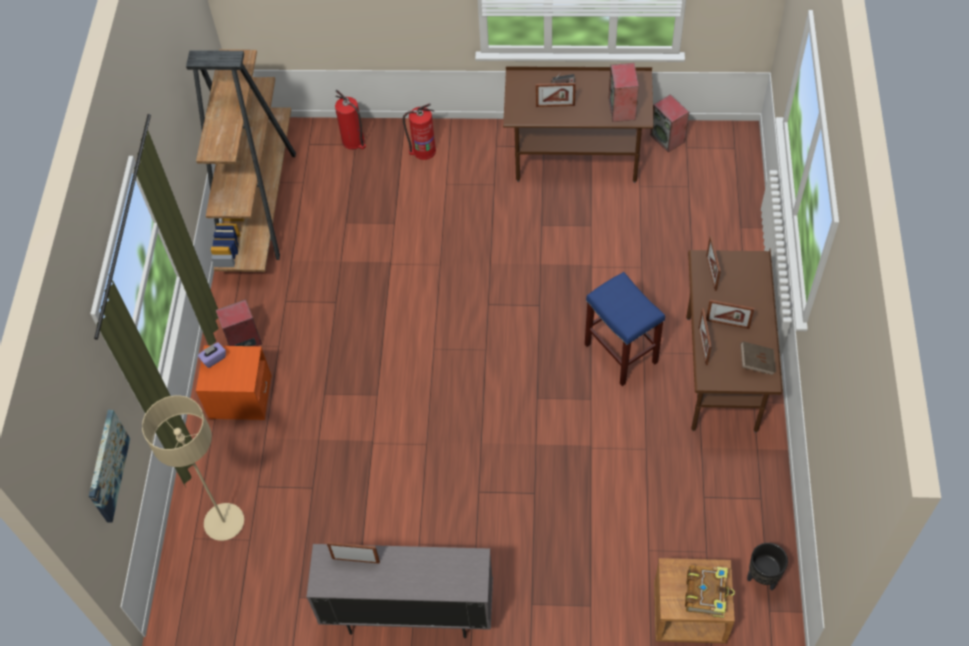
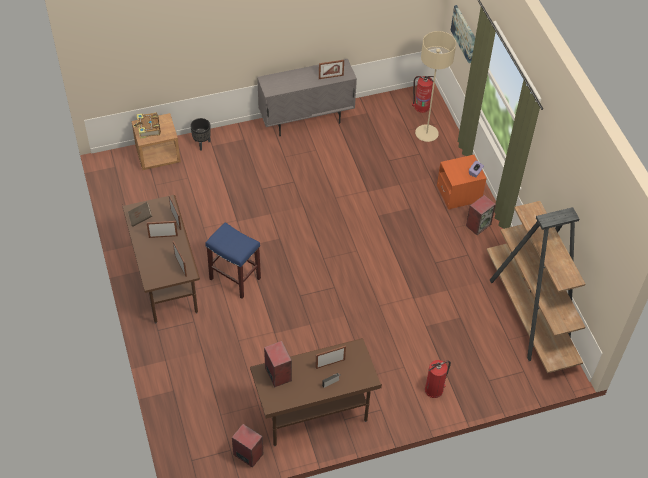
camera: 155 degrees right, 5 degrees down
fire extinguisher [335,90,366,150] -> fire extinguisher moved to [412,76,434,113]
black planter [747,543,788,591] -> black planter moved to [190,118,211,150]

